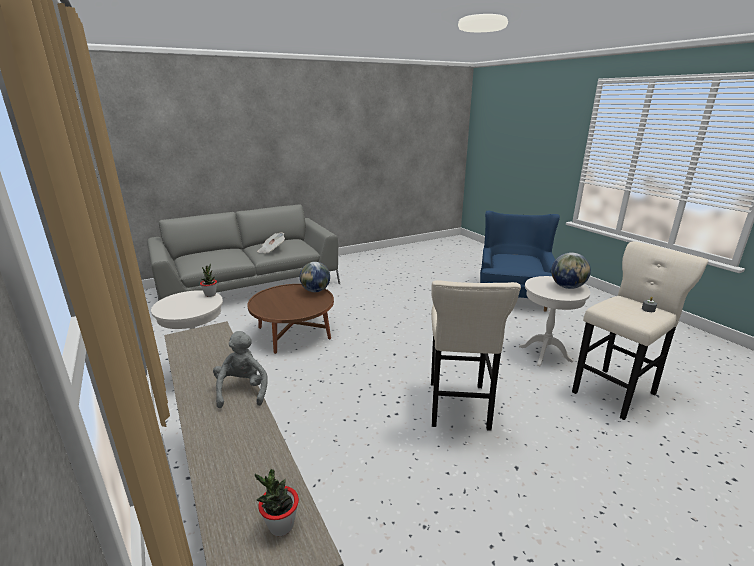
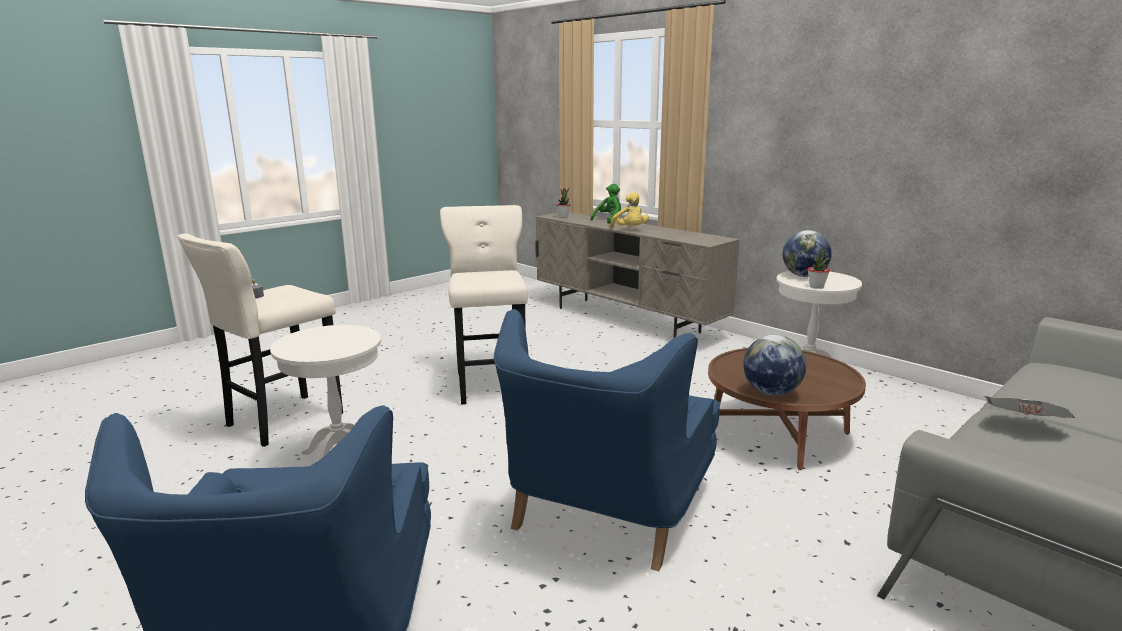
camera: 165 degrees right, 5 degrees down
grey plush toy [213,331,267,408] -> yellow plush toy [610,192,649,228]
globe [551,253,591,289] -> globe moved to [783,230,832,277]
none -> blue armchair [494,309,720,571]
none -> green plush toy [590,184,621,224]

